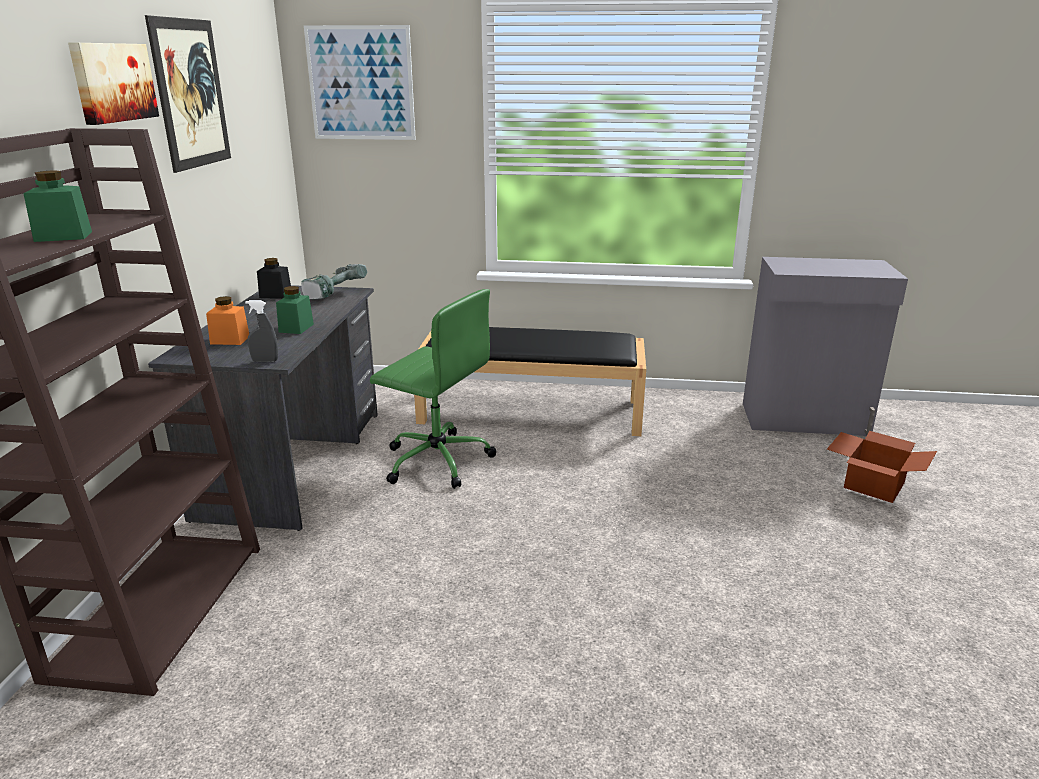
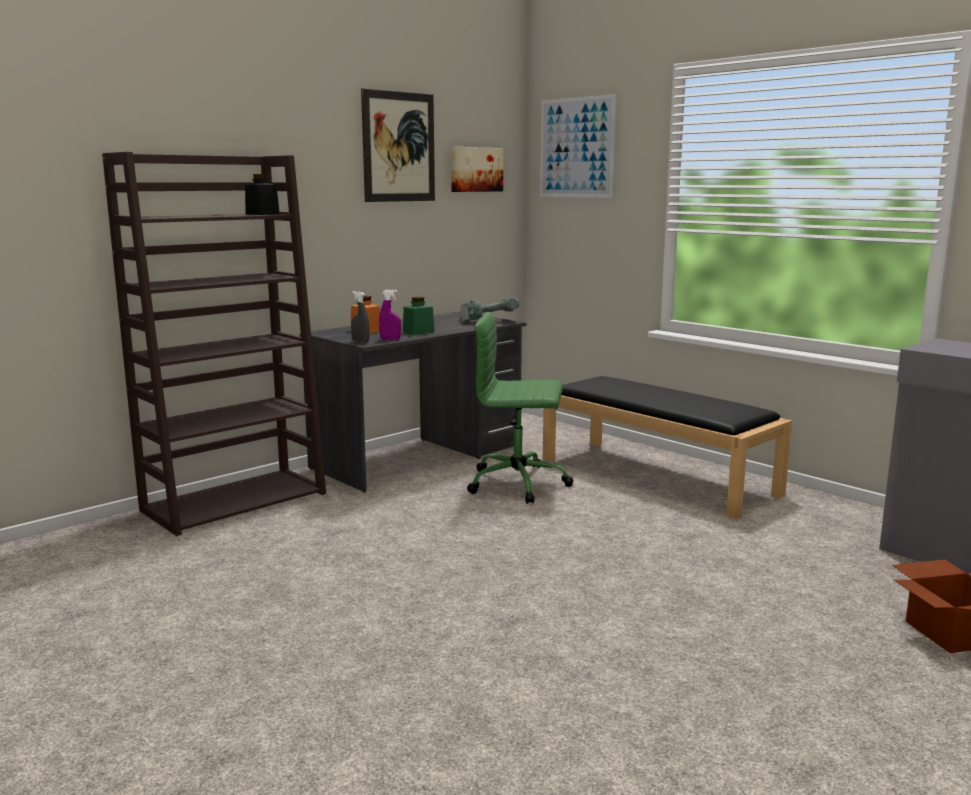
camera: 40 degrees right, 10 degrees down
green jar [23,171,92,242] -> none
picture [68,43,159,125] -> picture moved to [451,147,503,192]
black jar [257,258,291,299] -> black jar moved to [245,174,280,215]
green office chair [370,289,496,489] -> green office chair turned 120 degrees clockwise [467,312,573,504]
none -> purple spray bottle [379,290,401,340]

